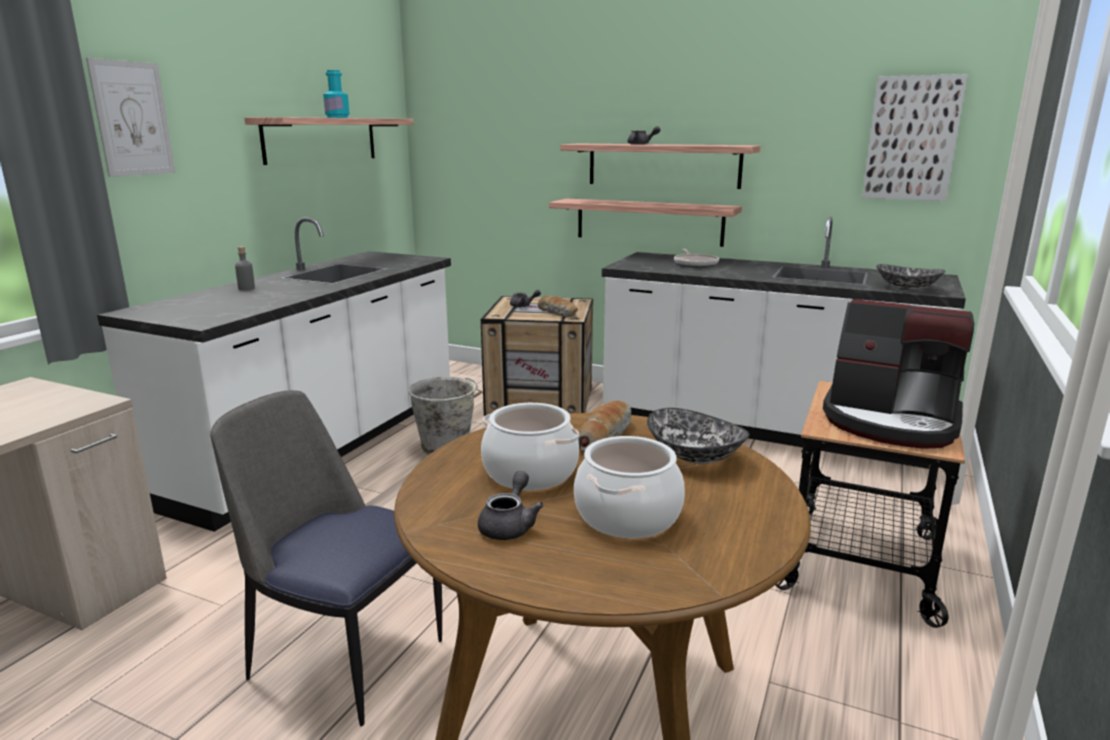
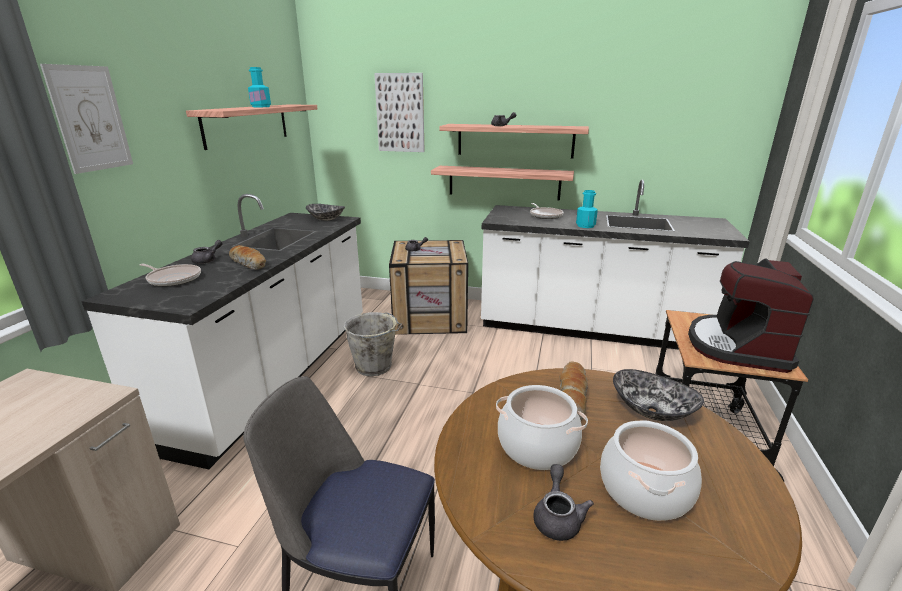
camera: 10 degrees left, 5 degrees up
grey bottle [235,247,255,290] -> grey teapot [191,240,223,264]
bread [537,296,578,317] -> bread moved to [229,245,266,270]
coffee machine [823,299,974,449] -> coffee machine turned 90 degrees clockwise [688,259,814,373]
picture [862,74,968,201] -> picture moved to [374,73,425,152]
bowl [876,264,946,290] -> bowl moved to [306,204,345,221]
none -> frying pan [140,264,201,287]
none -> turquoise bottle [576,190,598,228]

